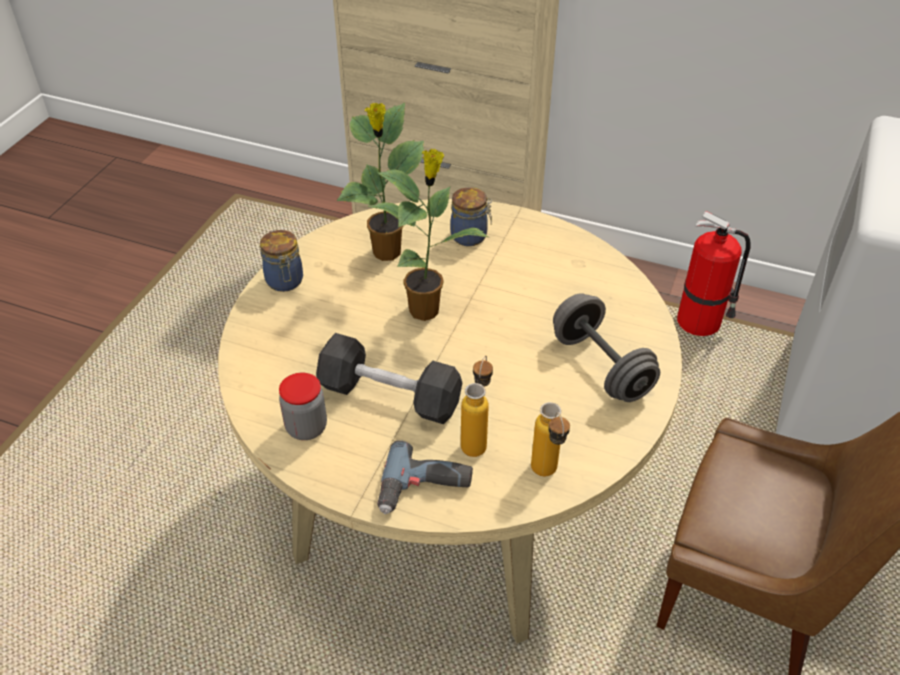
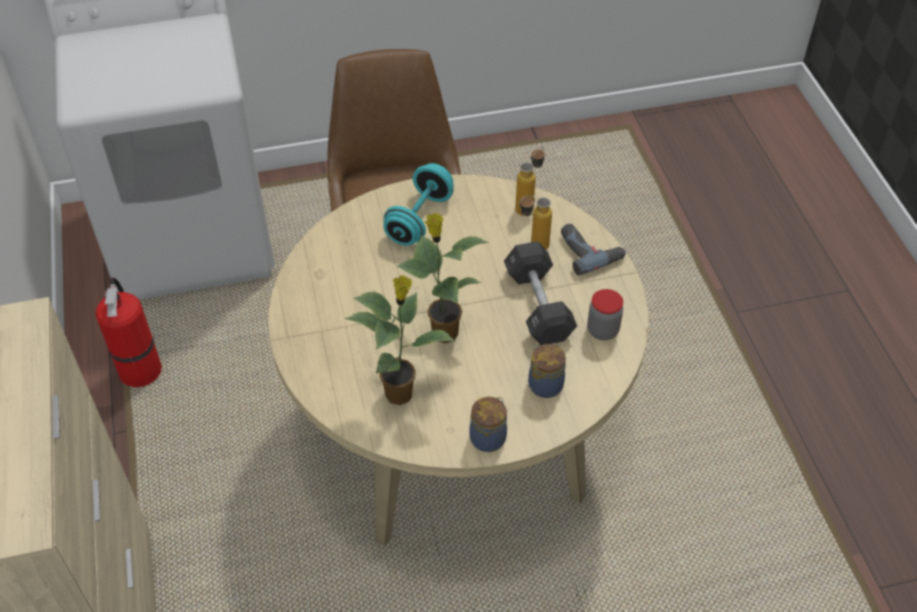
camera: 125 degrees left, 5 degrees up
jar [450,187,492,246] -> jar moved to [528,344,566,398]
grey dumbbell [553,293,660,402] -> turquoise dumbbell [383,163,454,246]

